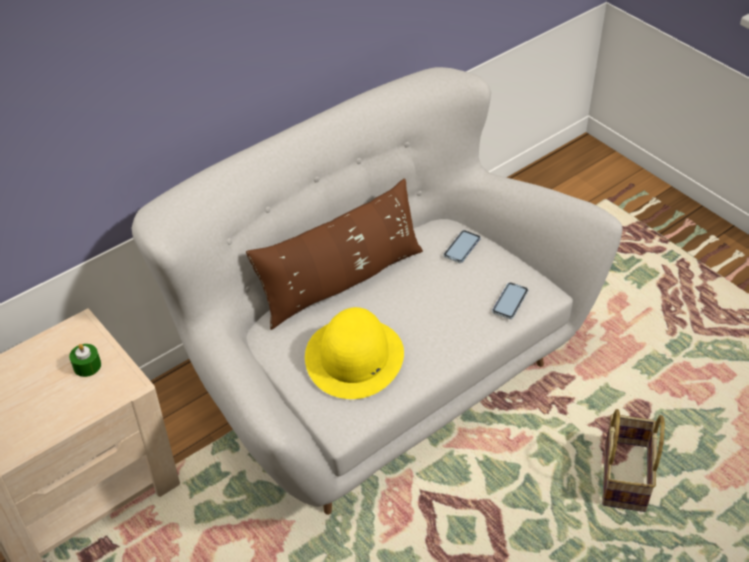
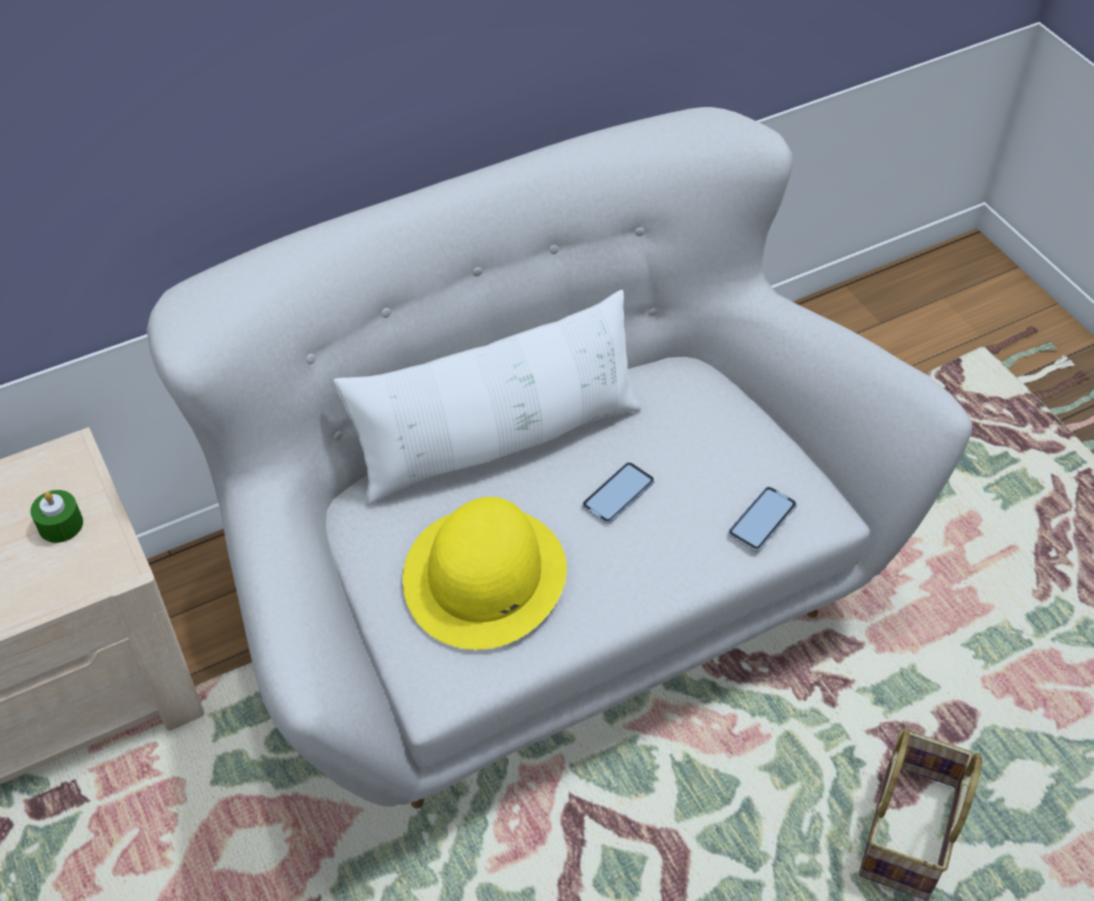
camera: 10 degrees right, 5 degrees up
brown pillow [246,178,423,330] -> white pillow [334,290,641,506]
phone [443,230,481,263] -> phone moved to [582,462,655,524]

